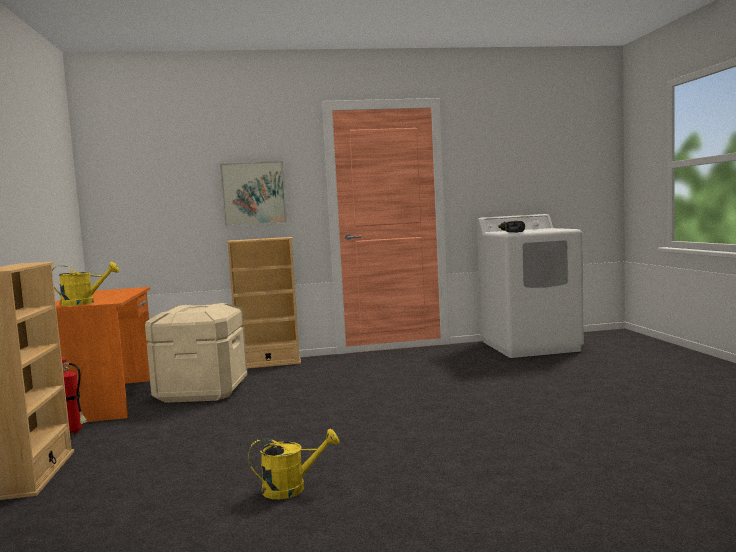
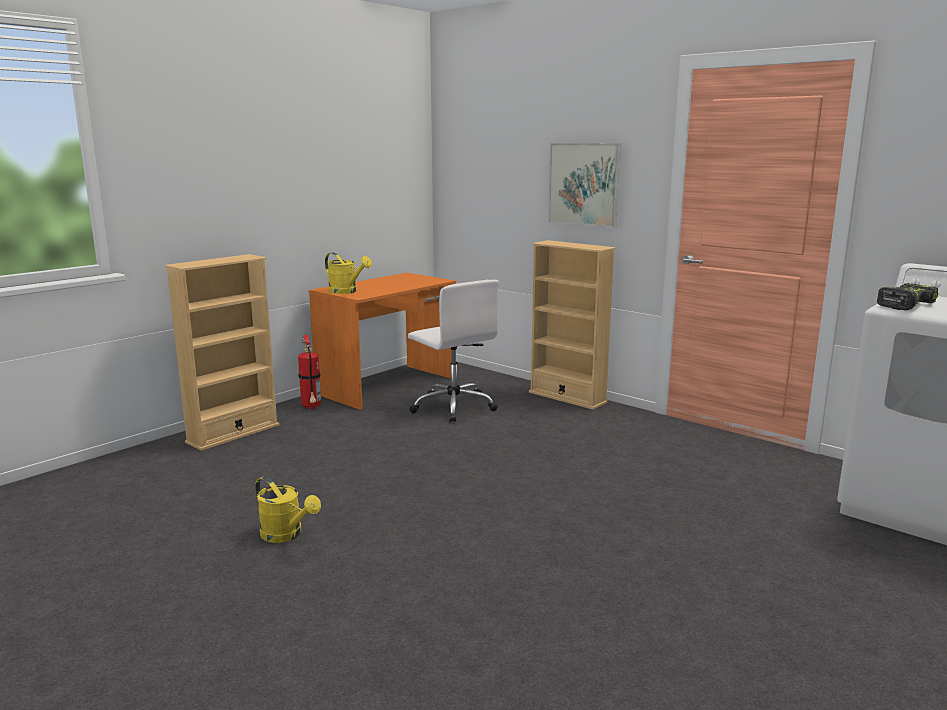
camera: 50 degrees right, 10 degrees up
beige storage box [145,303,248,403] -> white office chair [408,279,499,422]

